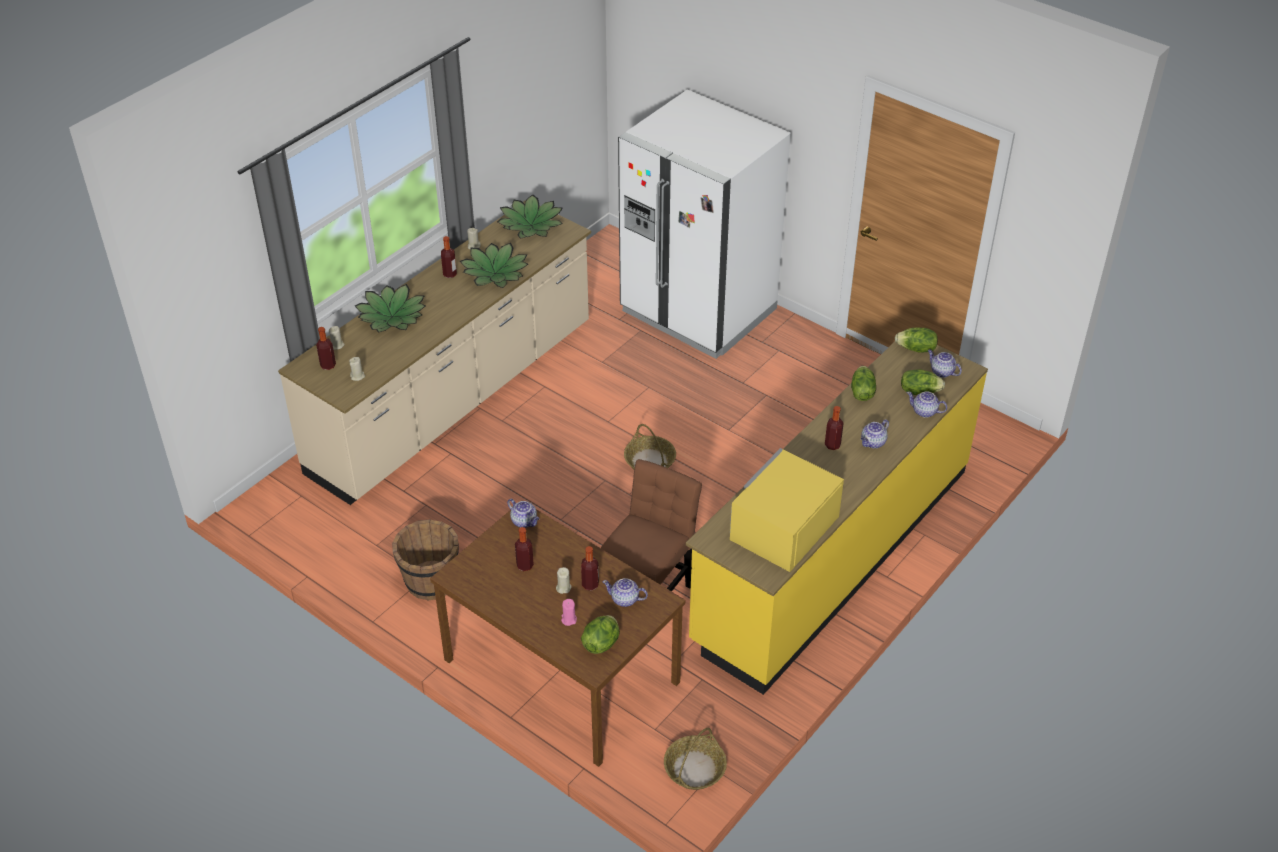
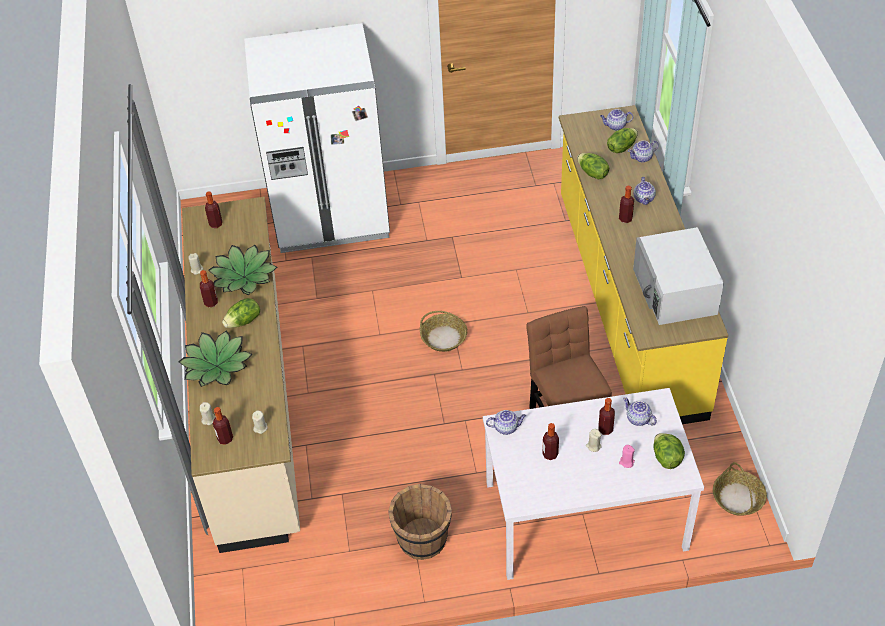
camera: 45 degrees left, 5 degrees up
brown dining table [430,509,685,767] -> white dining table [483,388,704,580]
potted plant [497,194,563,239] -> bottle [205,192,223,228]
teapot [603,578,648,607] -> teapot turned 75 degrees clockwise [623,397,657,426]
yellow microwave [730,448,844,572] -> white microwave [633,227,724,325]
lettuce [895,328,938,353] -> lettuce moved to [222,298,260,328]

